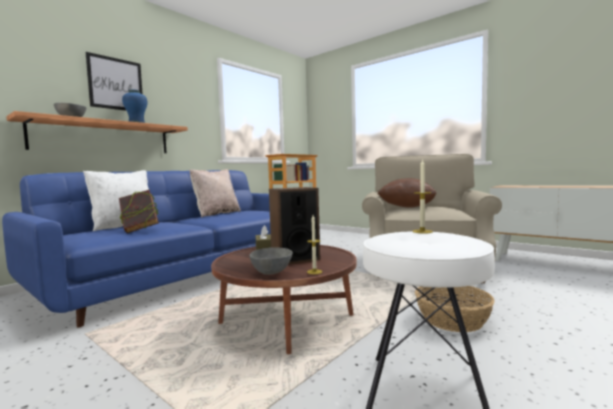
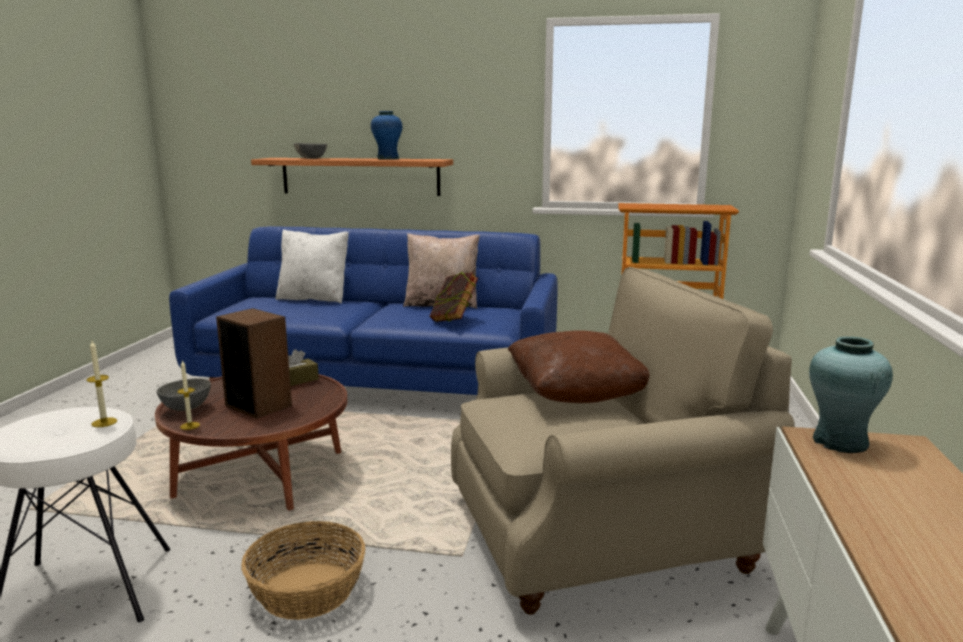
camera: 60 degrees right, 10 degrees up
picture [86,52,143,111] -> none
book [119,190,159,233] -> book moved to [429,272,478,322]
none -> turquoise vase [809,337,893,453]

